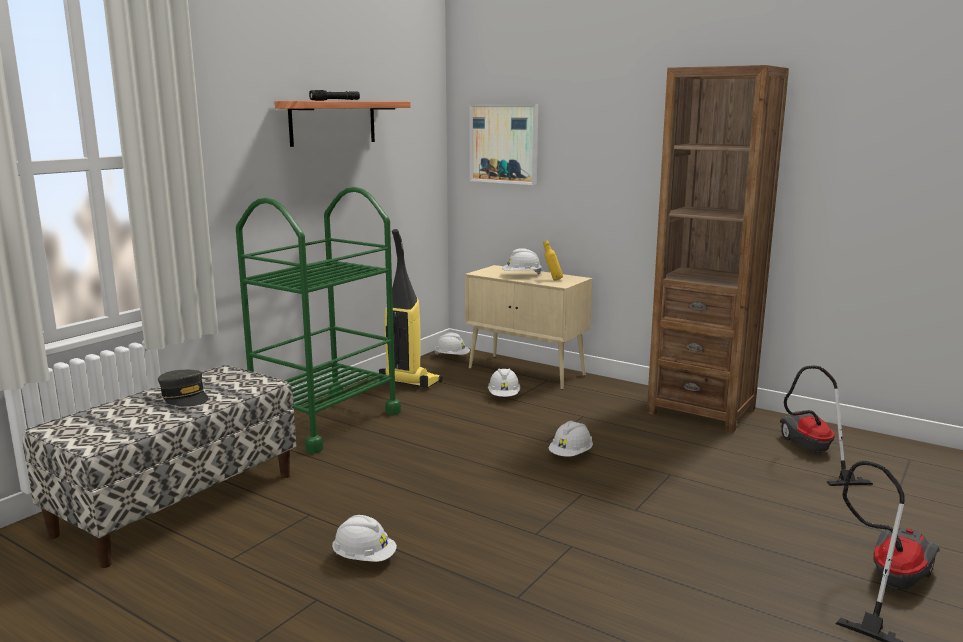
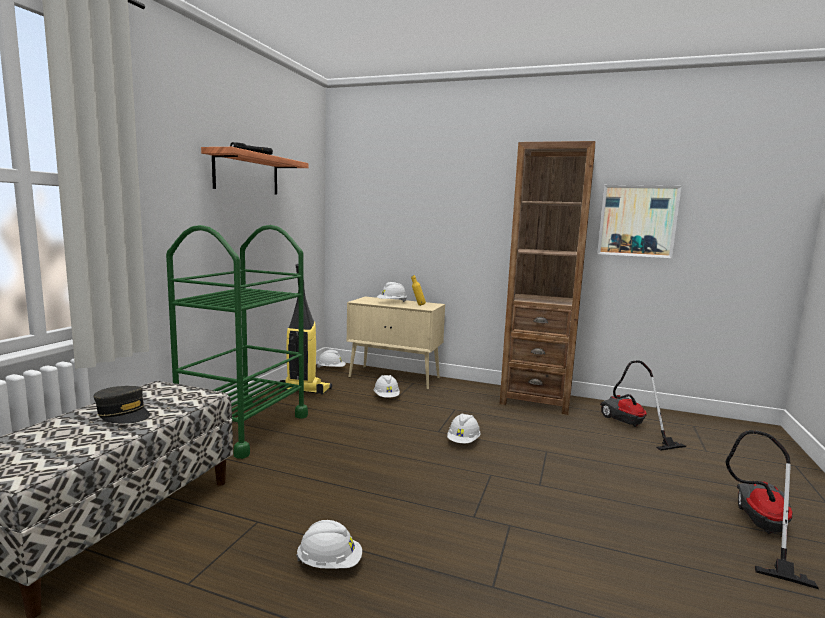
camera: 15 degrees left, 5 degrees down
picture [469,104,538,185] -> picture moved to [597,185,682,258]

